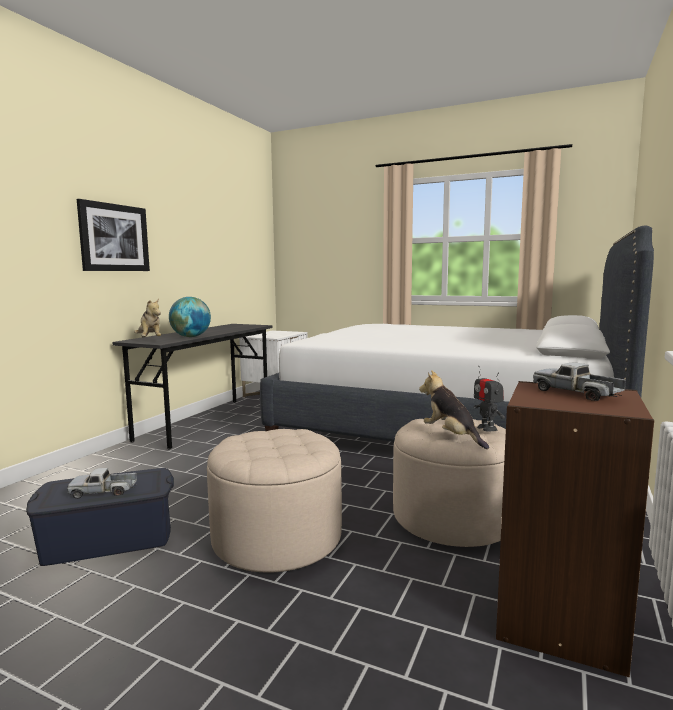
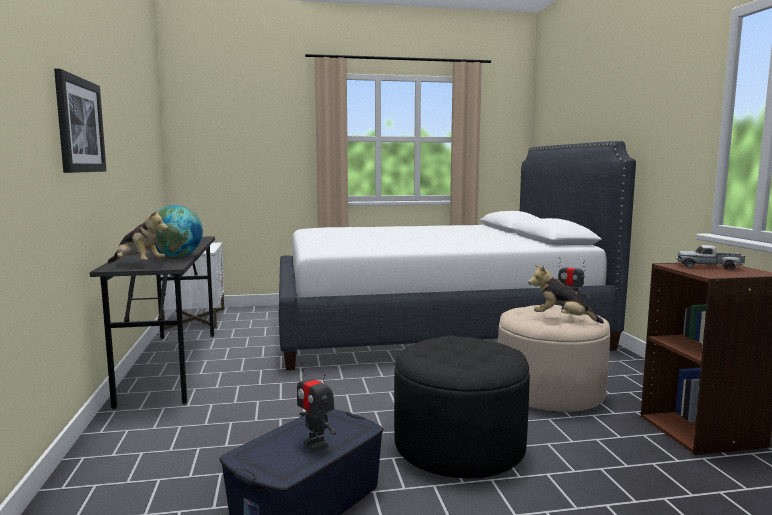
camera: 35 degrees left, 0 degrees up
toy truck [67,468,137,499] -> toy robot [297,362,336,451]
beige ottoman [207,429,342,573] -> black ottoman [394,336,530,479]

